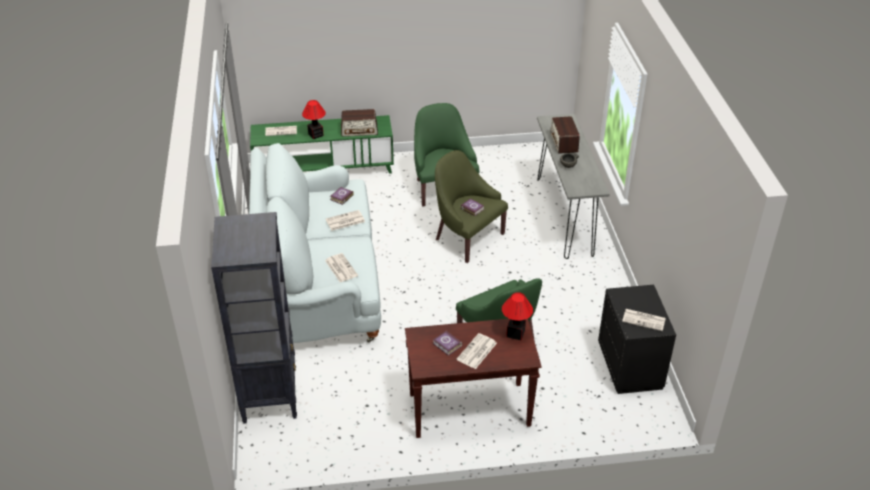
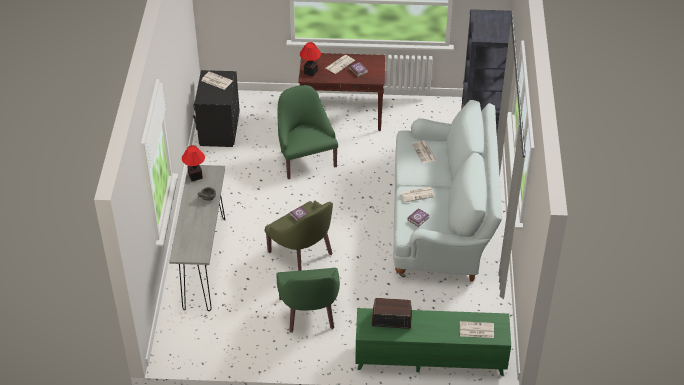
camera: 170 degrees left, 5 degrees up
table lamp [302,100,326,139] -> table lamp moved to [182,145,205,181]
radio [550,116,580,154] -> none

